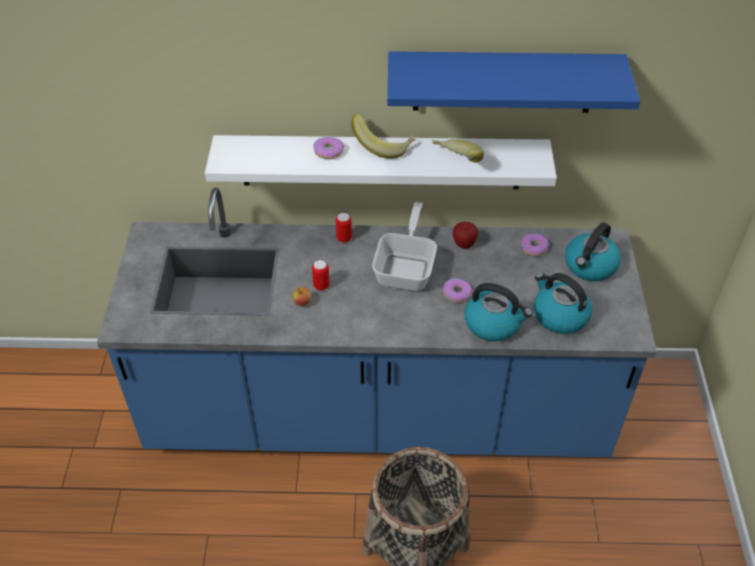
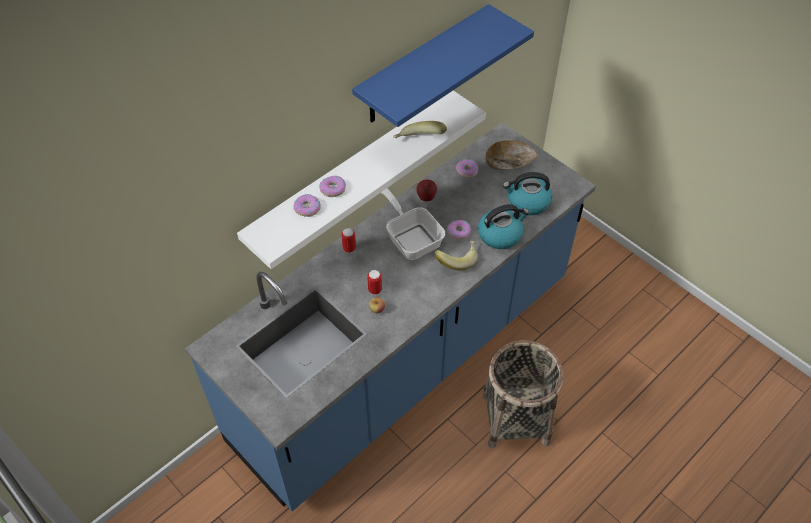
camera: 45 degrees left, 5 degrees up
banana [351,114,416,159] -> banana moved to [435,241,478,270]
kettle [565,222,621,281] -> bread [485,140,537,170]
none -> donut [293,194,321,217]

